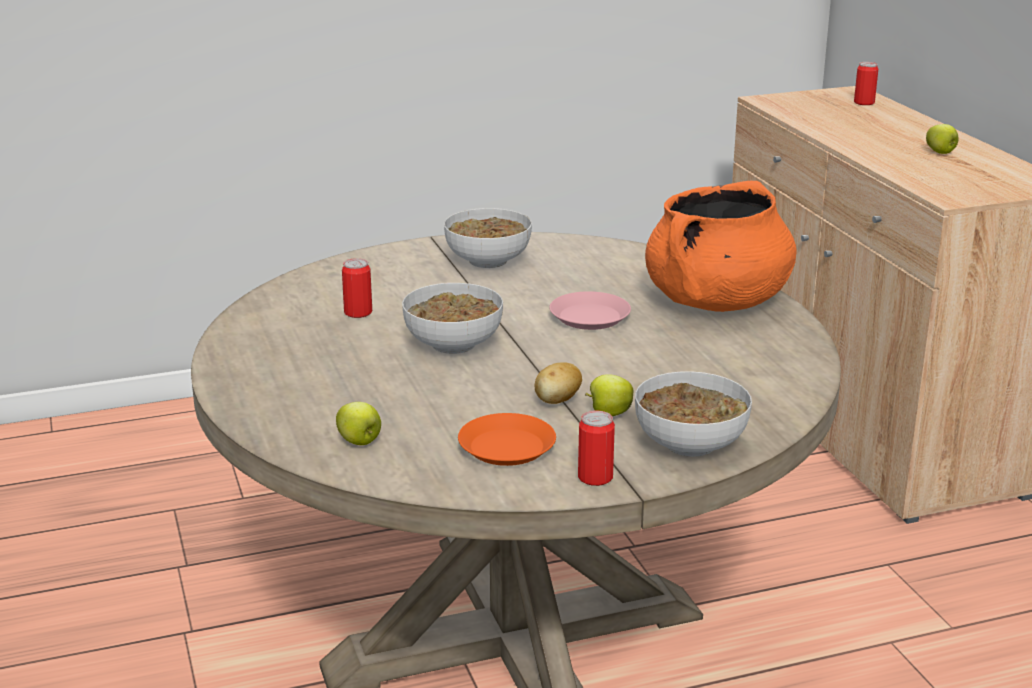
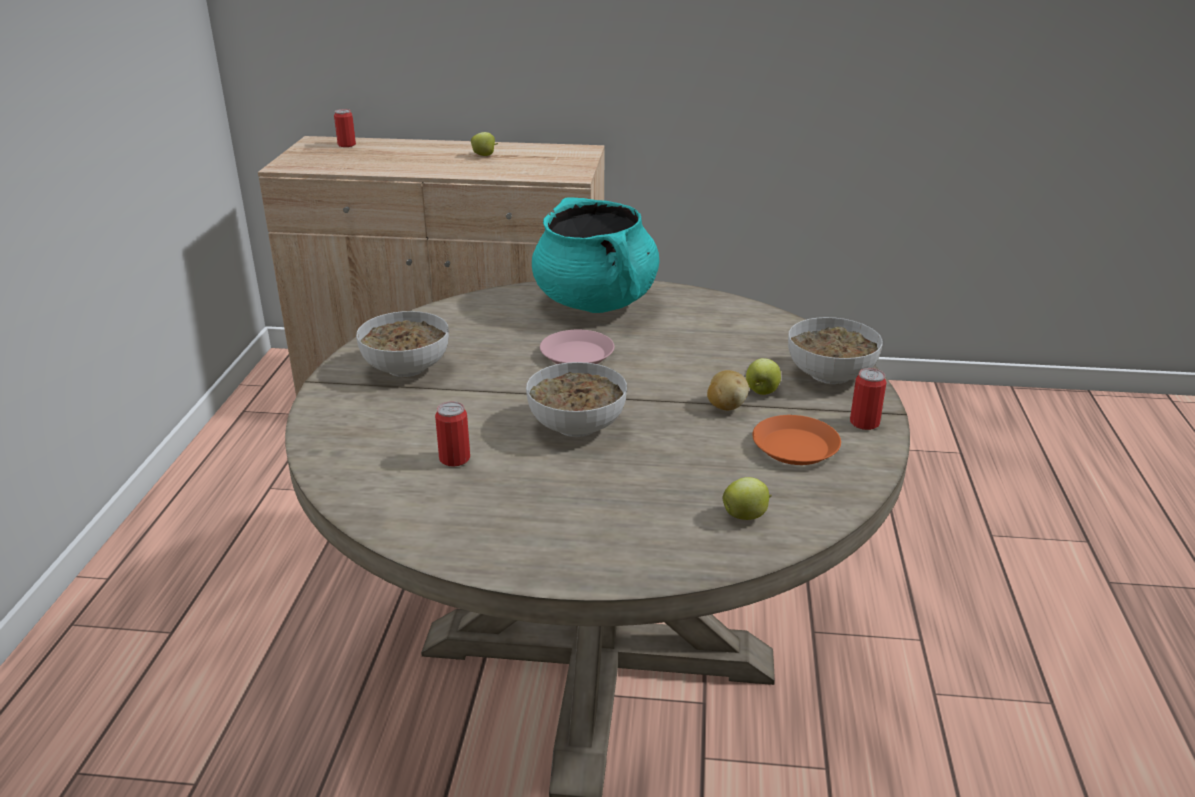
camera: 65 degrees left, 5 degrees up
orange cooking pot [645,181,797,312] -> turquoise cooking pot [532,198,659,313]

